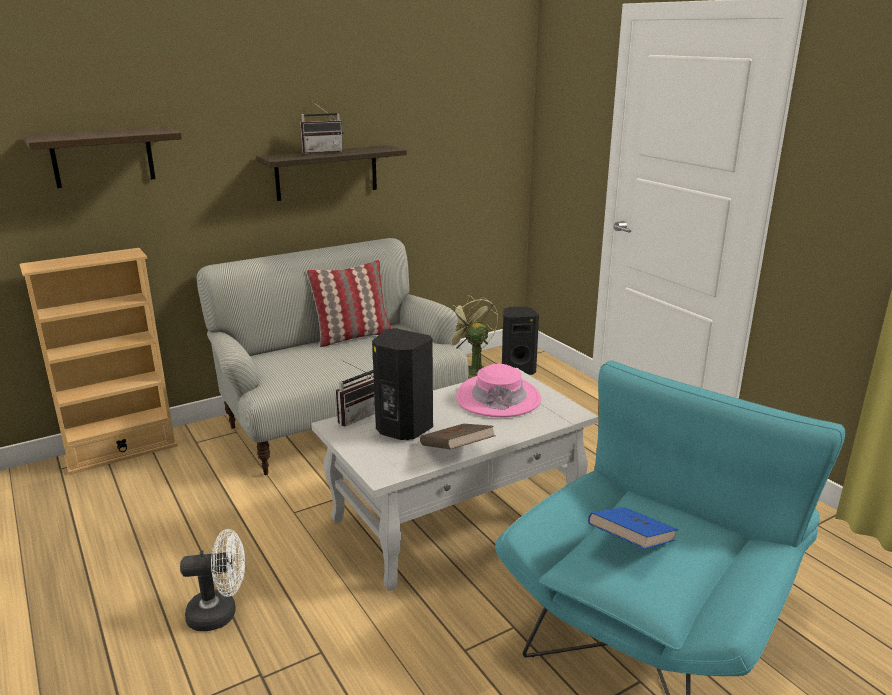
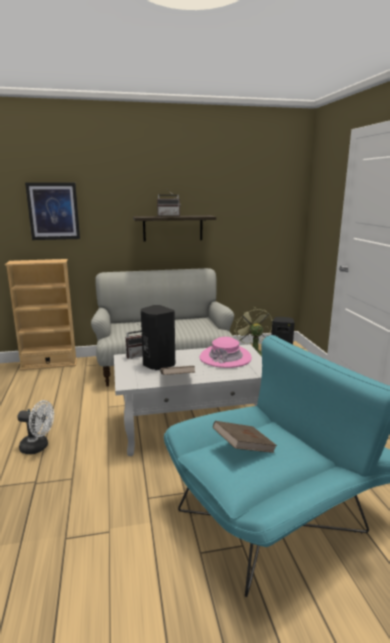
camera: 20 degrees right, 5 degrees down
shelf [23,126,182,188] -> picture [25,183,80,240]
pillow [307,260,392,347] -> none
blue book [588,507,678,549] -> brown book [213,421,277,453]

